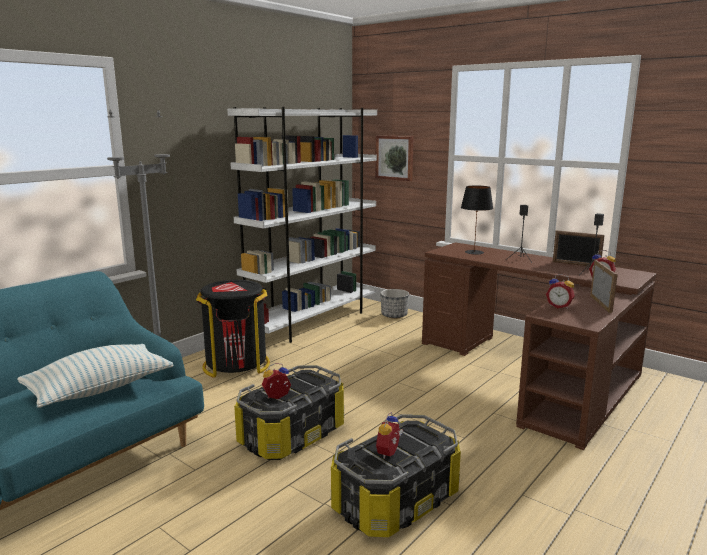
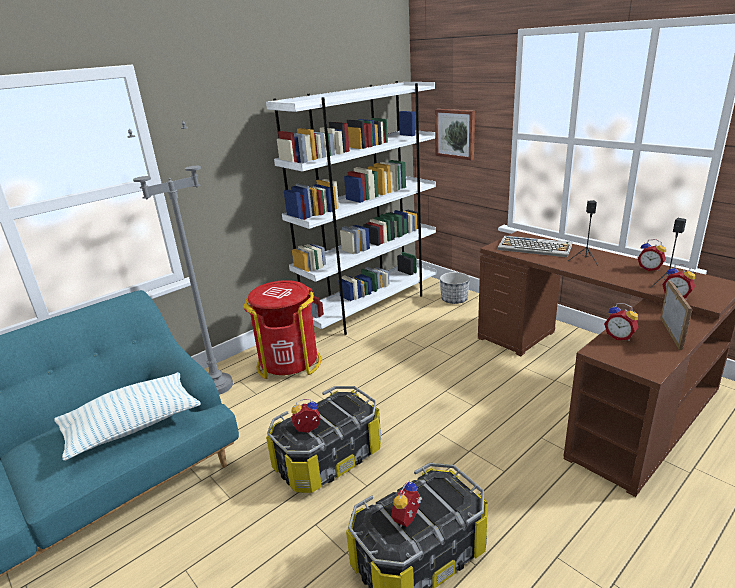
camera: 10 degrees right, 10 degrees up
black trash can [196,280,270,378] -> red trash can [243,280,321,379]
black table lamp [461,186,493,255] -> keyboard [498,236,572,257]
picture frame [553,230,605,266] -> alarm clock [638,239,666,271]

